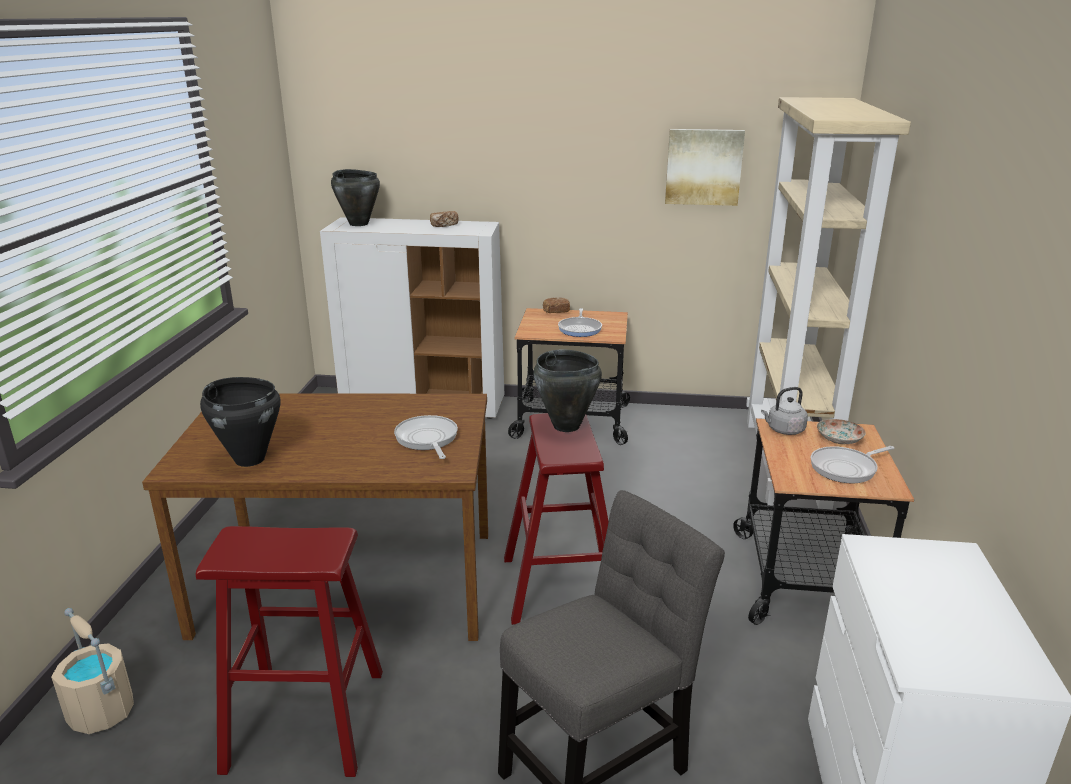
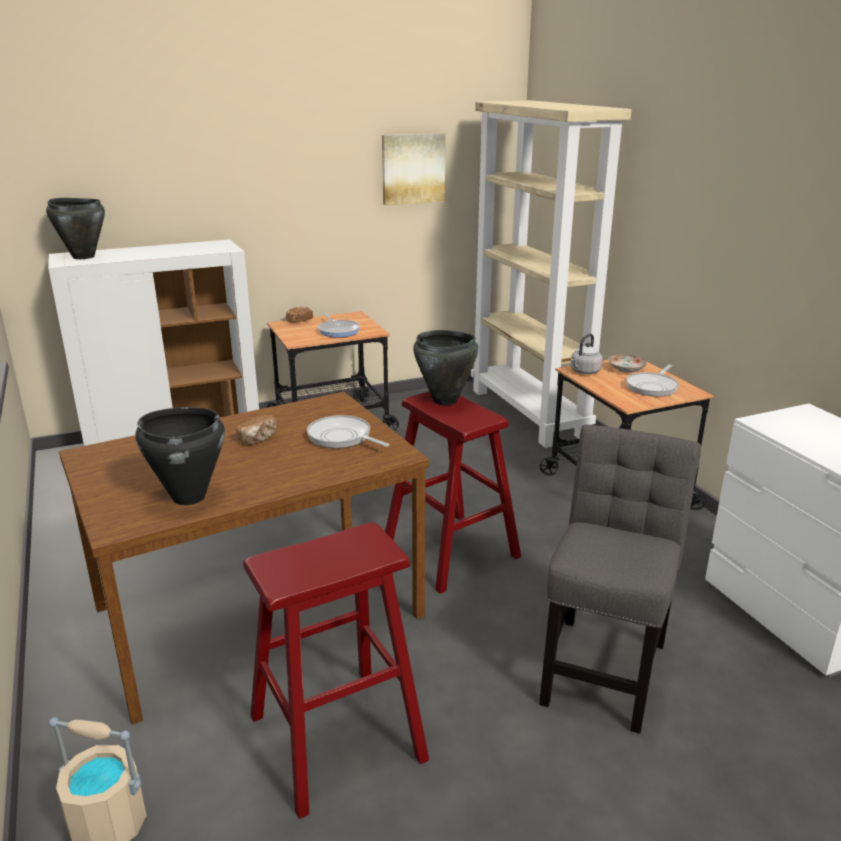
camera: 30 degrees left, 0 degrees up
bread [430,211,459,227] -> bread moved to [236,415,277,445]

